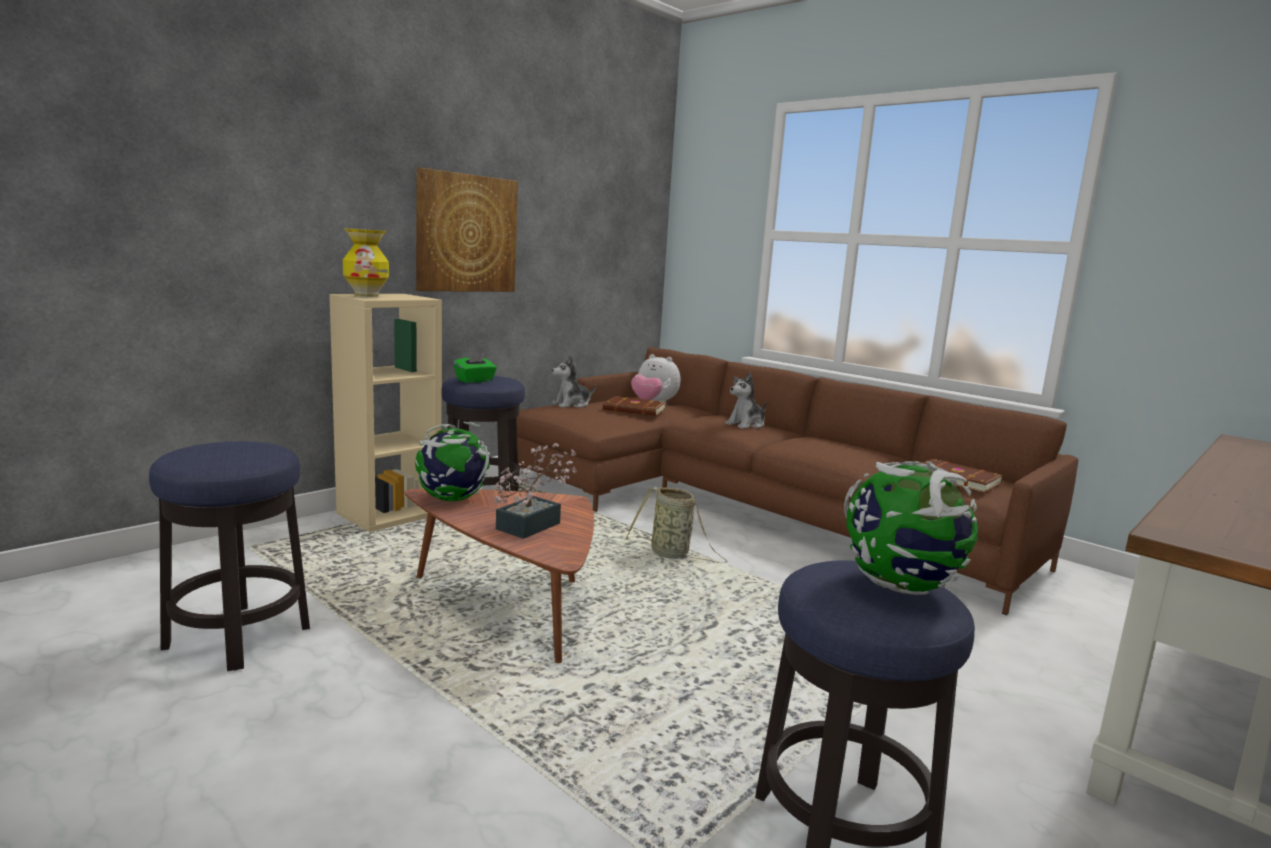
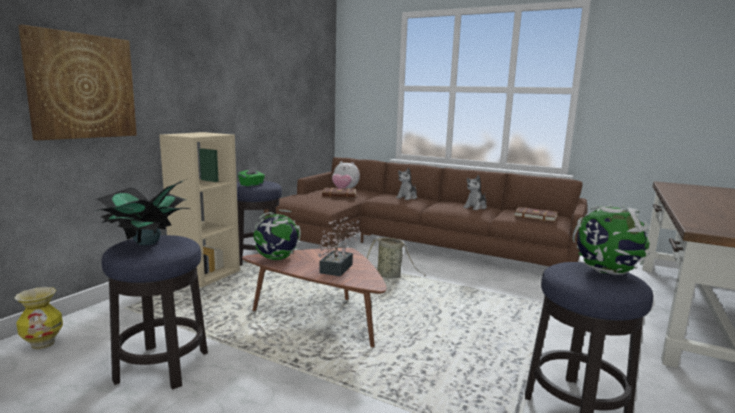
camera: 15 degrees left, 0 degrees up
vase [343,228,389,298] -> vase moved to [14,287,63,350]
picture [416,168,518,292] -> picture moved to [18,25,137,140]
plush toy [551,356,596,407] -> plush toy moved to [463,175,487,210]
none -> potted plant [95,179,190,245]

